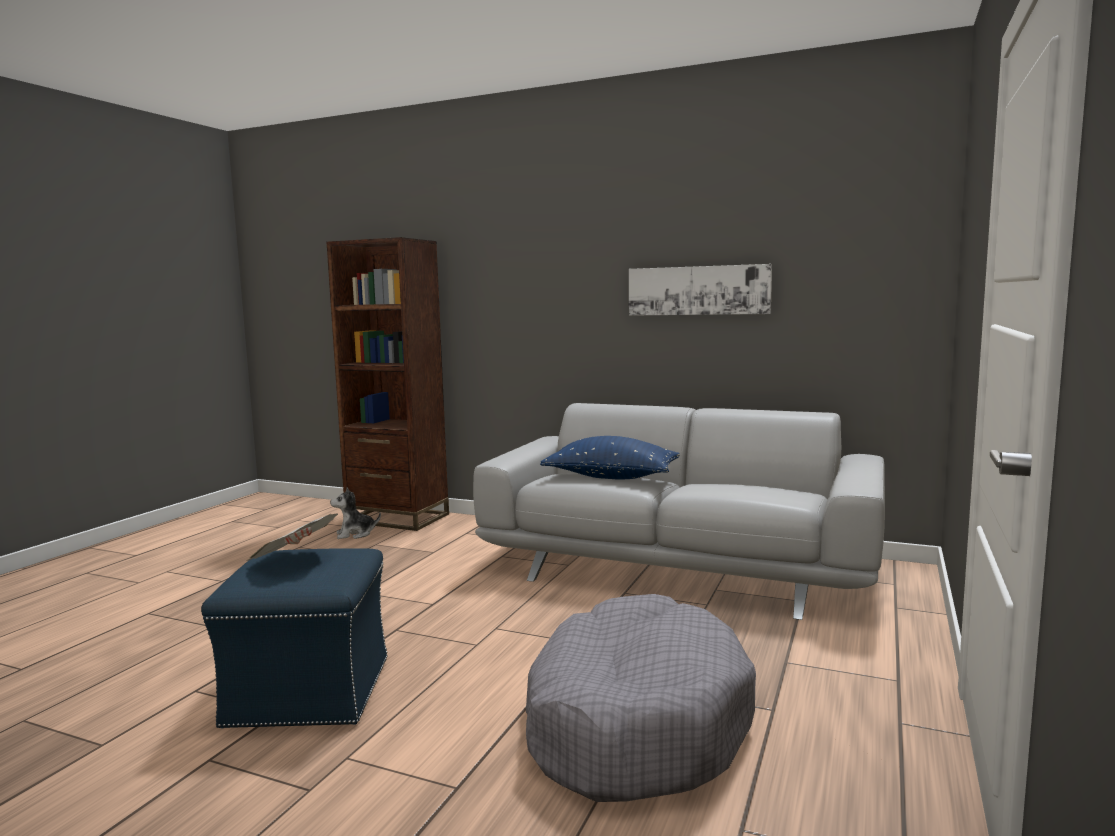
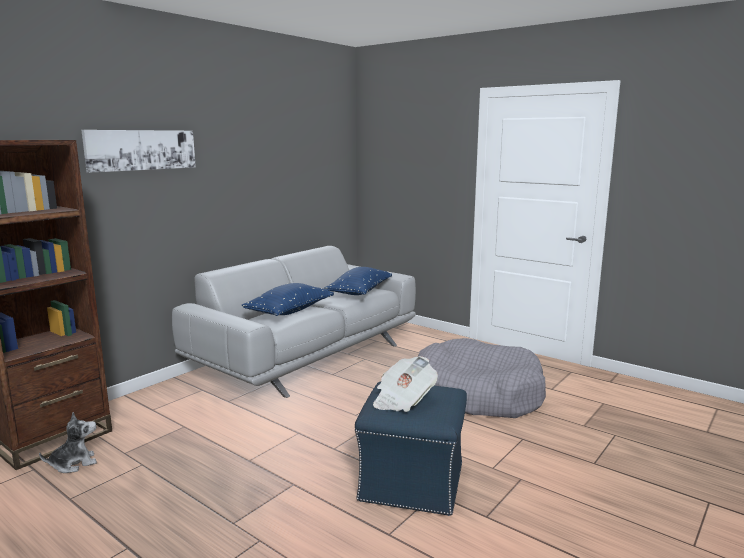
camera: 75 degrees left, 5 degrees up
plush toy [330,487,381,539] -> plush toy turned 120 degrees counterclockwise [39,412,97,473]
picture [629,264,772,316] -> picture moved to [82,130,196,173]
none -> blue pillow [324,267,392,295]

